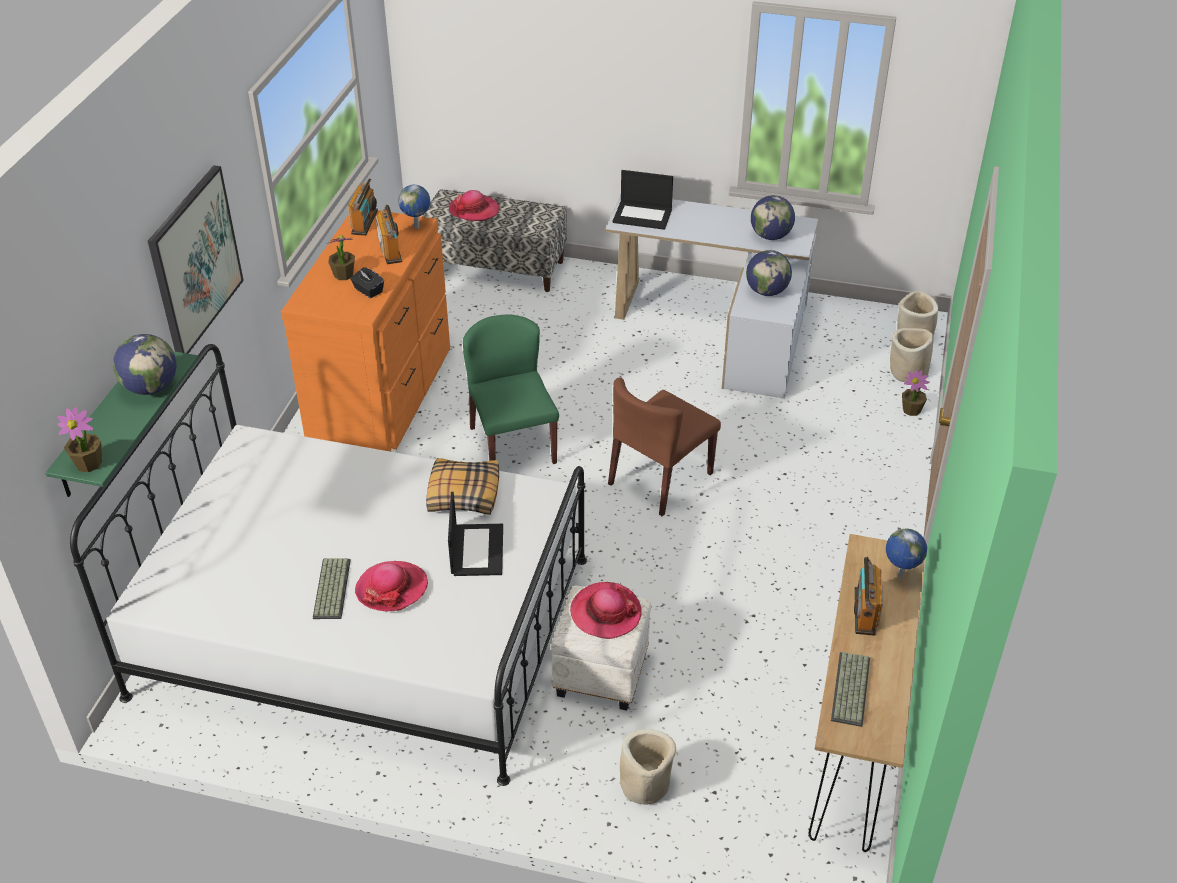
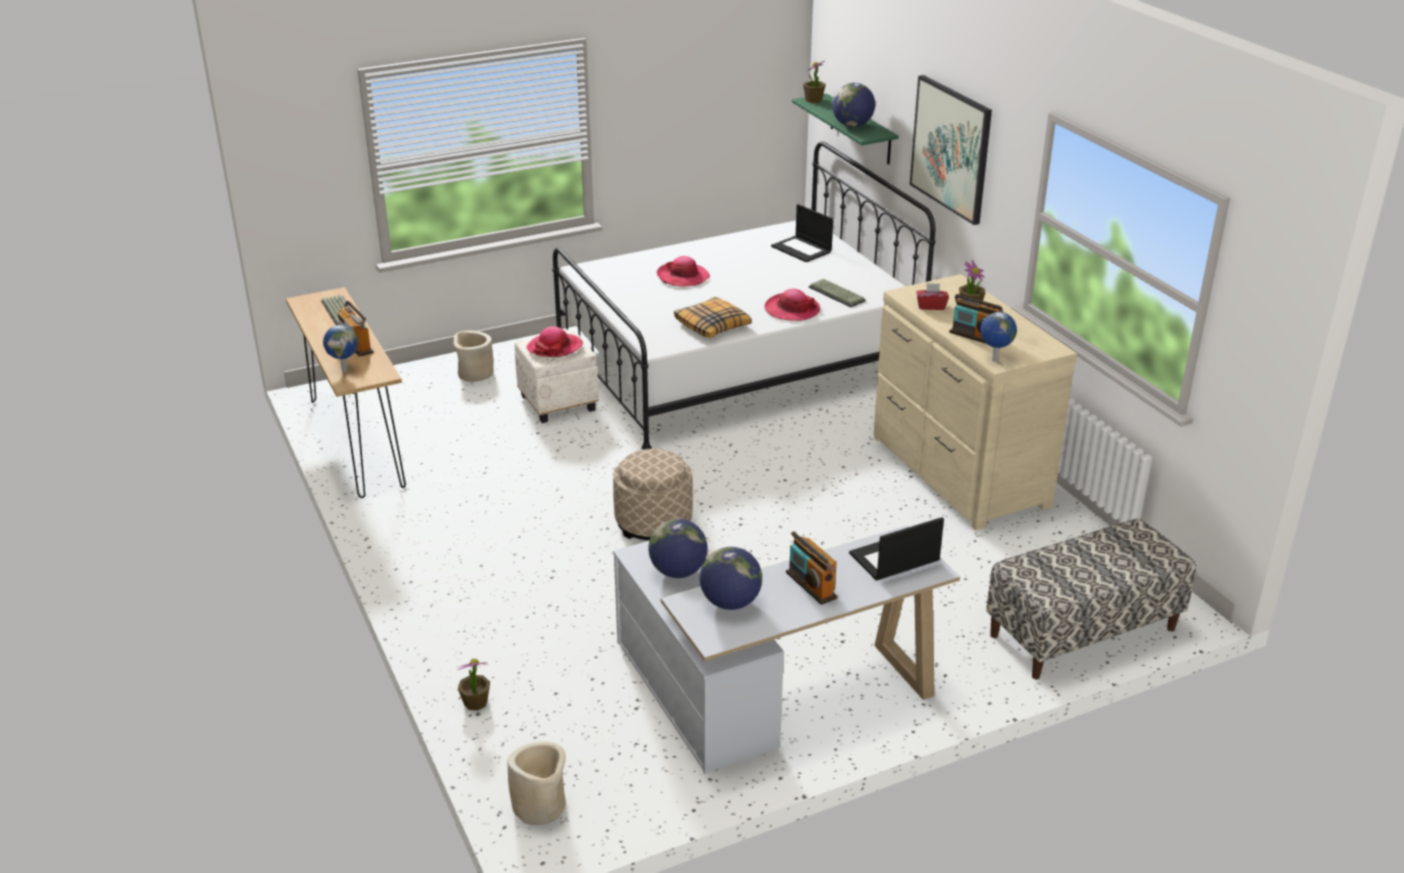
camera: 140 degrees right, 10 degrees down
orange dresser [281,210,450,452] -> beige dresser [874,274,1077,530]
keyboard [313,558,351,619] -> keyboard moved to [809,279,866,307]
radio [348,178,378,236] -> radio moved to [786,531,837,605]
black tissue box [350,267,384,298] -> red tissue box [916,283,949,310]
laptop [448,492,503,576] -> laptop moved to [771,204,833,262]
hat [449,190,499,221] -> hat moved to [765,289,820,321]
green chair [463,314,559,464] -> none
brown chair [608,377,721,516] -> beige ottoman [613,449,693,540]
beige planter [890,328,934,382] -> none

